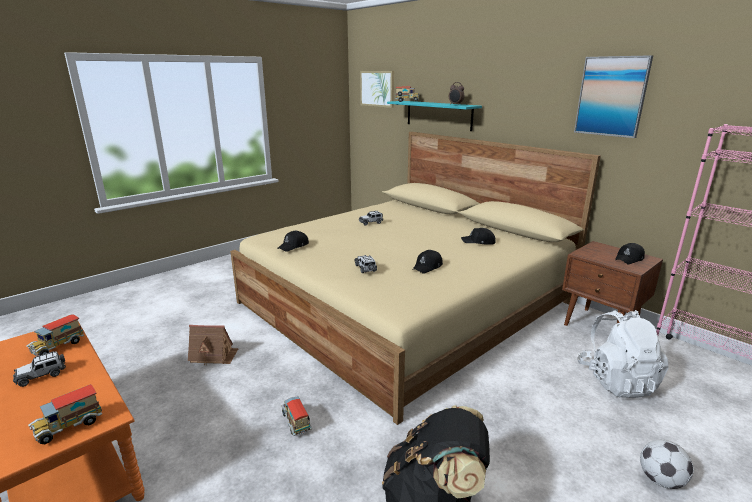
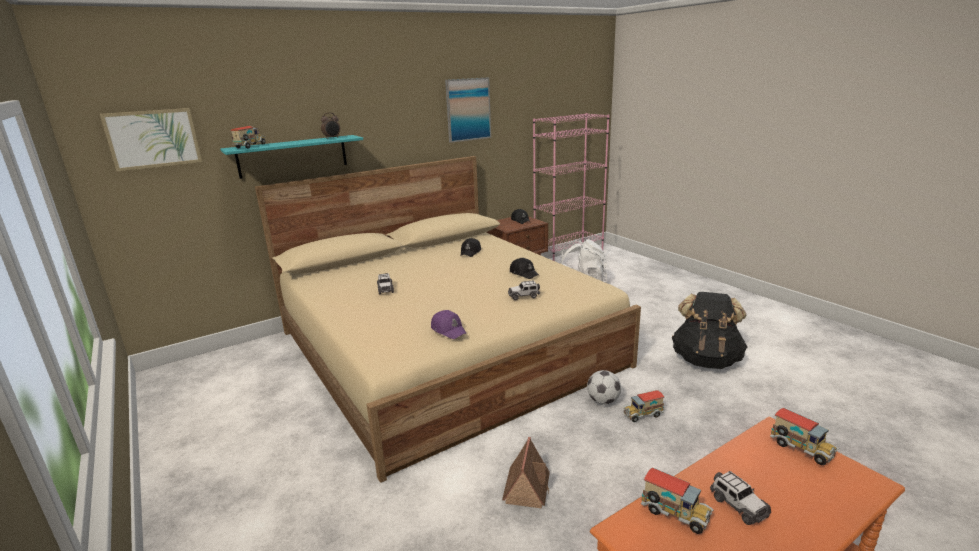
camera: 80 degrees left, 0 degrees up
black cap [278,230,309,252] -> purple cap [431,310,467,339]
football [640,439,693,489] -> football moved to [587,370,621,404]

